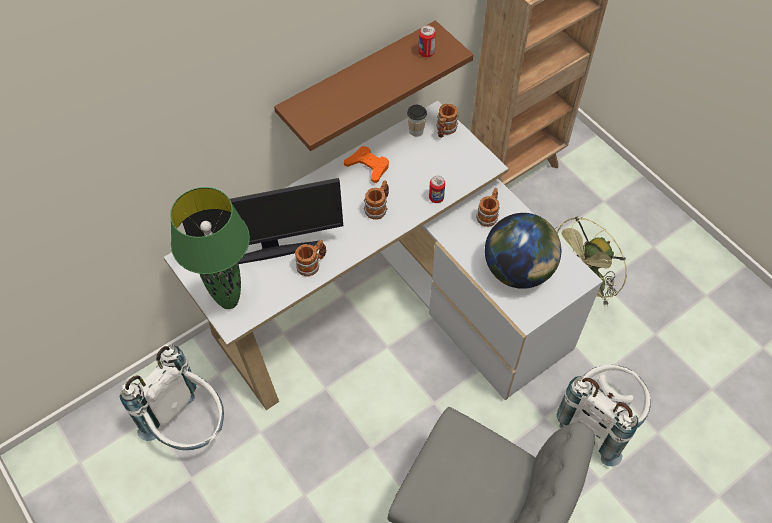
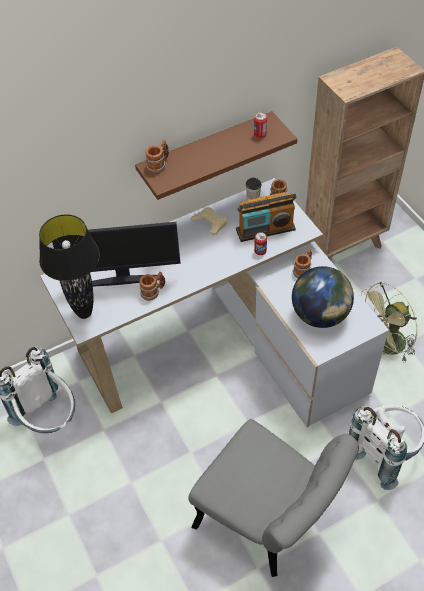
camera: 10 degrees right, 5 degrees down
green table lamp [170,187,250,309] -> black table lamp [39,214,100,319]
orange game controller [344,146,389,183] -> beige game controller [191,207,227,236]
mug [364,180,389,219] -> mug moved to [145,140,169,174]
none -> radio [236,192,296,242]

